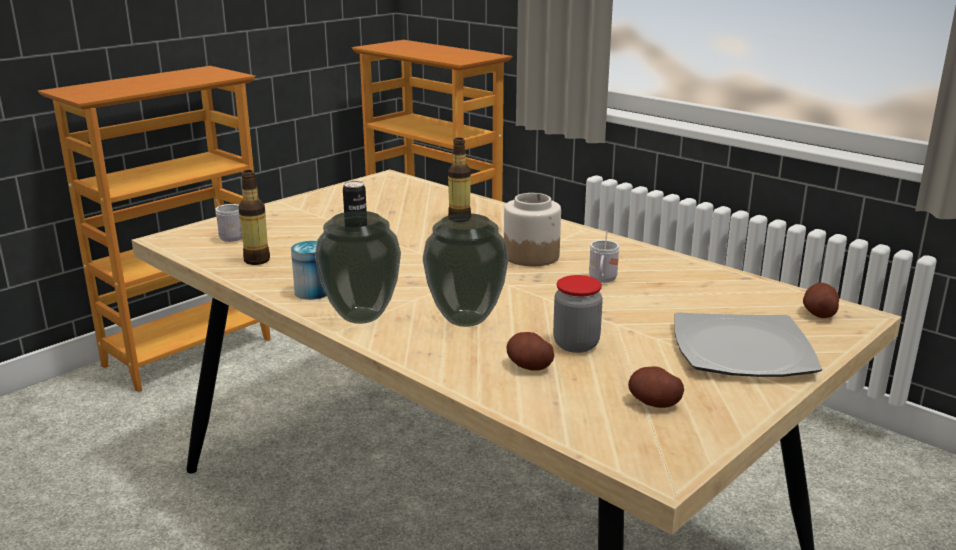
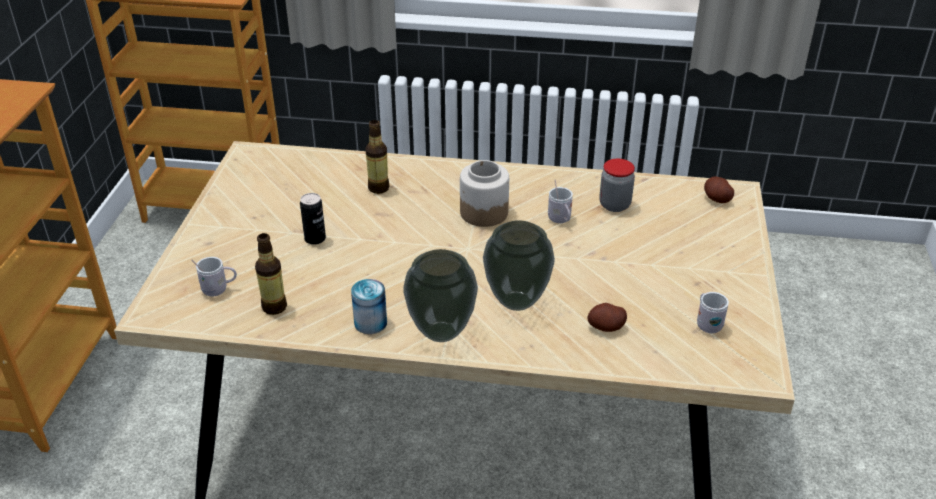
camera: 35 degrees left, 15 degrees up
jar [553,275,603,353] -> jar moved to [599,159,635,212]
potato [628,366,684,408] -> white mug [697,292,729,333]
plate [674,312,822,377] -> none

